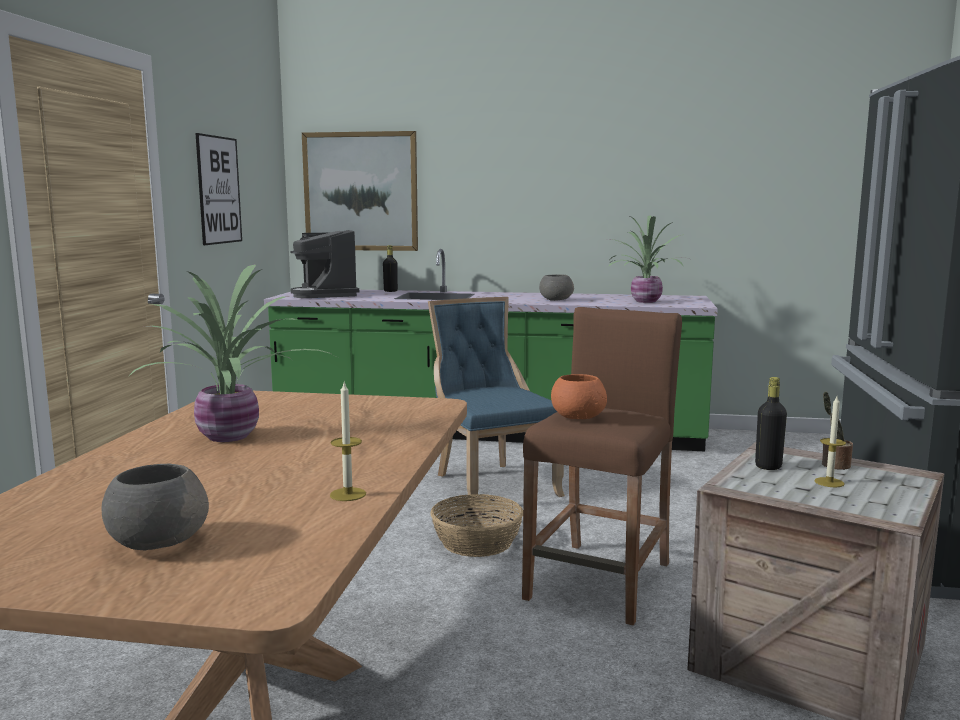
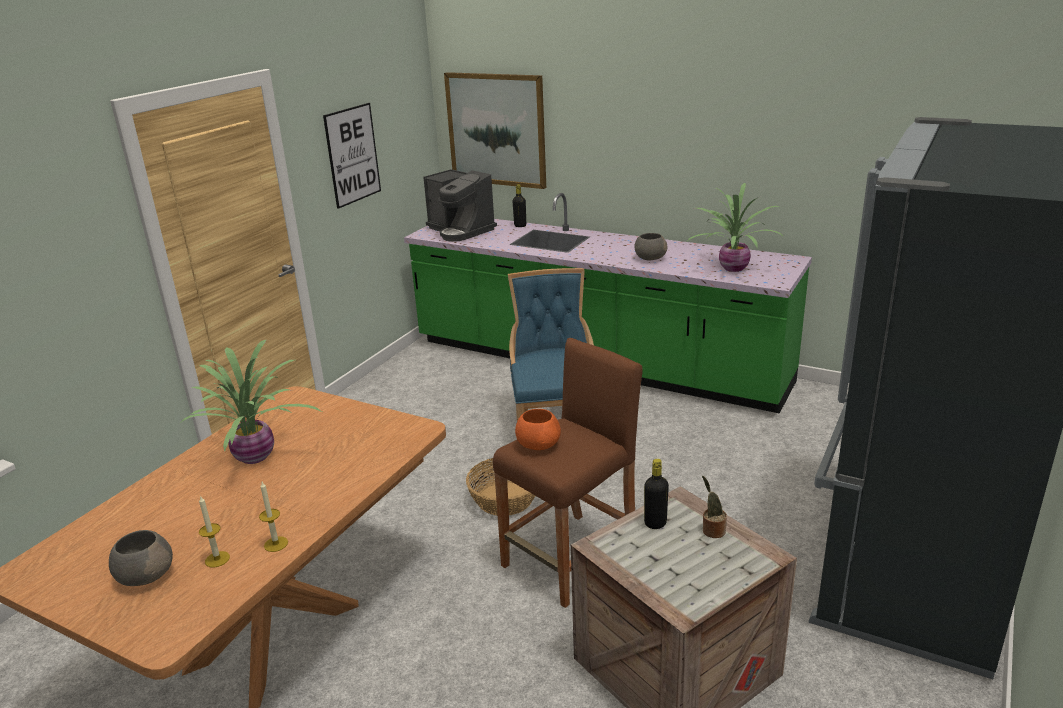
camera: 20 degrees right, 15 degrees up
coffee machine [290,230,359,298] -> coffee machine turned 45 degrees counterclockwise [423,169,497,242]
candle [814,396,846,488] -> candle moved to [199,495,230,568]

